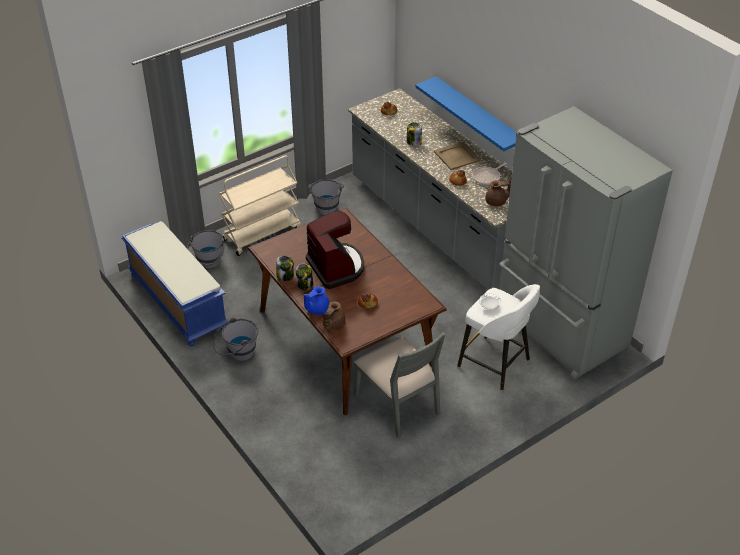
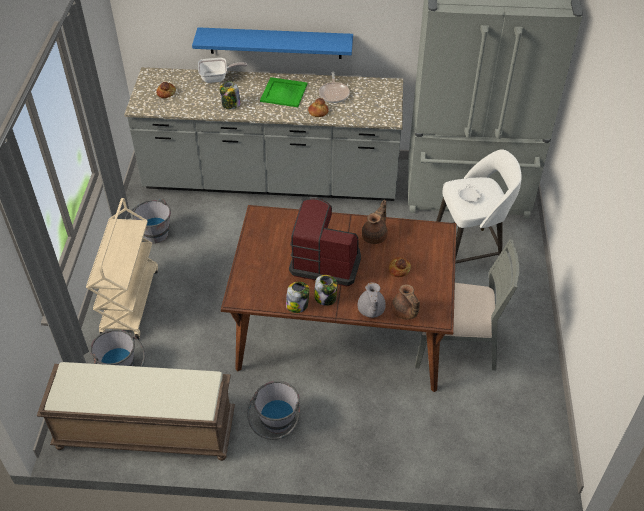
camera: 50 degrees left, 5 degrees up
blue bench [122,221,228,346] -> brown bench [37,362,235,461]
blue teapot [304,286,330,315] -> grey teapot [358,283,386,318]
beige tray [434,142,481,170] -> green tray [260,77,308,107]
brown teapot [485,178,511,206] -> brown teapot moved to [362,200,388,244]
none -> frying pan [198,58,247,83]

